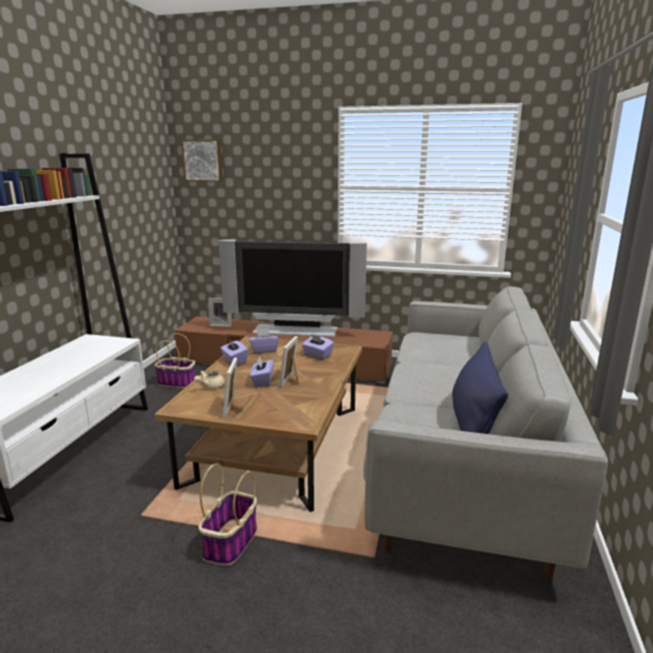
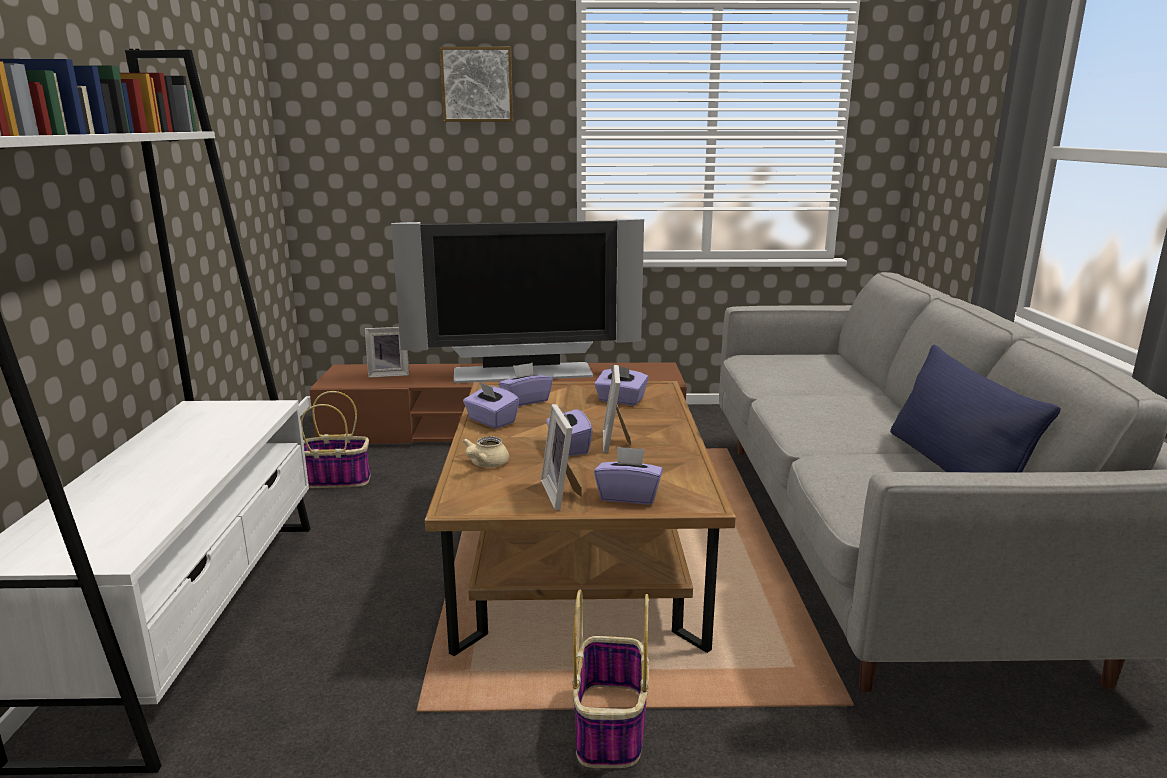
camera: 15 degrees left, 0 degrees up
picture [181,139,223,182] -> picture moved to [440,47,513,122]
none -> purple tissue box [594,446,663,504]

